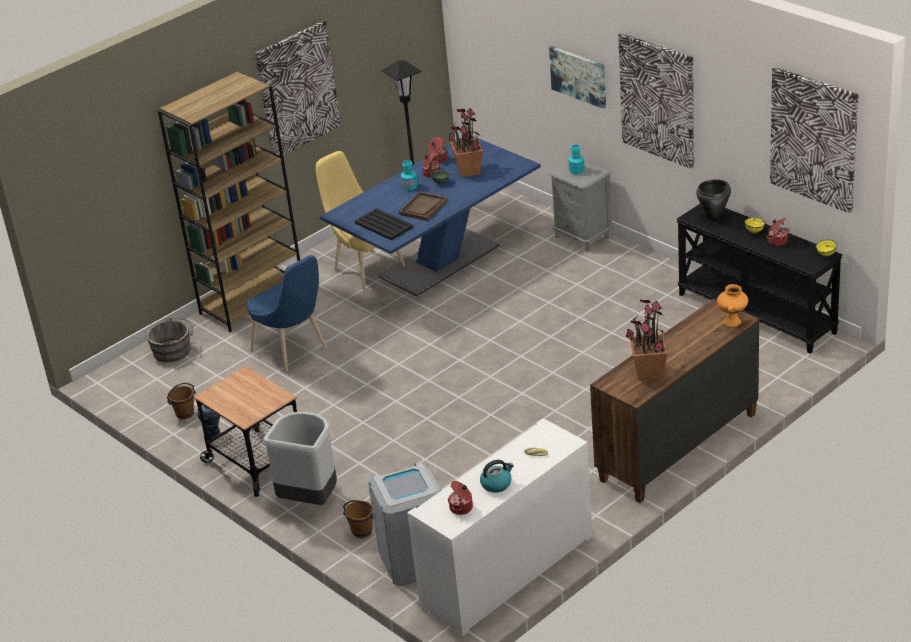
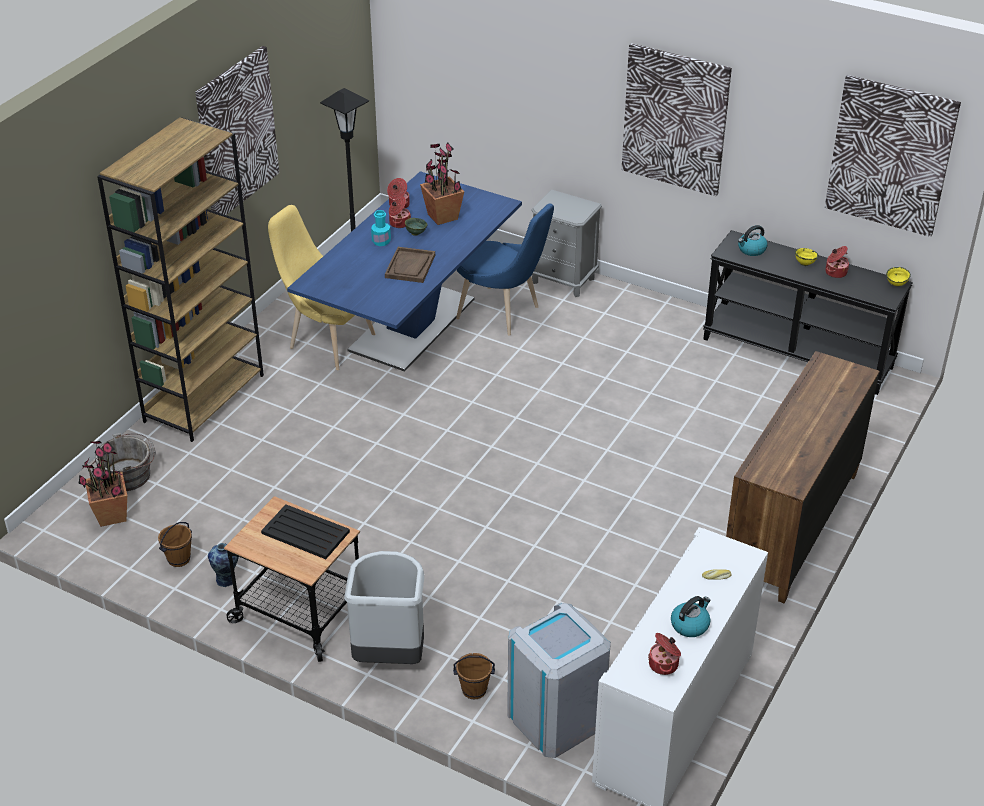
camera: 20 degrees left, 5 degrees up
blue chair [246,255,327,371] -> blue chair moved to [456,203,554,336]
black tray [355,208,413,240] -> black tray moved to [261,504,350,559]
picture [549,46,606,109] -> none
turquoise bottle [568,144,585,175] -> none
potted plant [626,300,668,381] -> potted plant moved to [78,441,127,527]
black cooking pot [696,180,731,221] -> kettle [738,225,768,256]
orange vase [717,284,748,327] -> none

